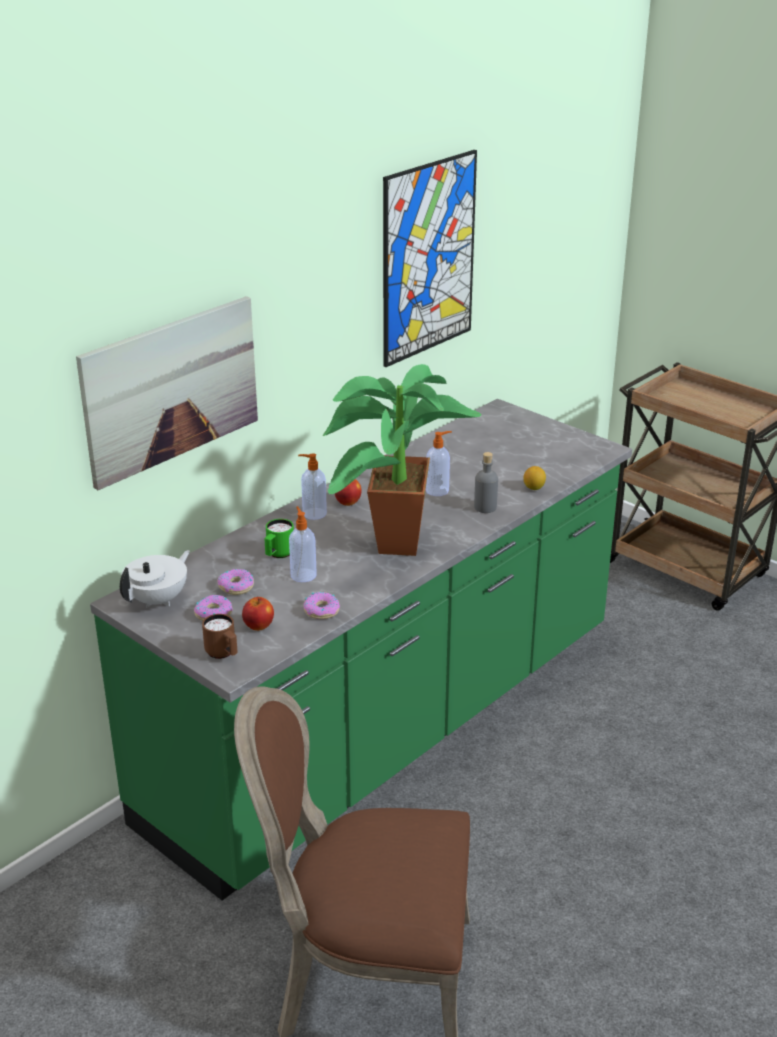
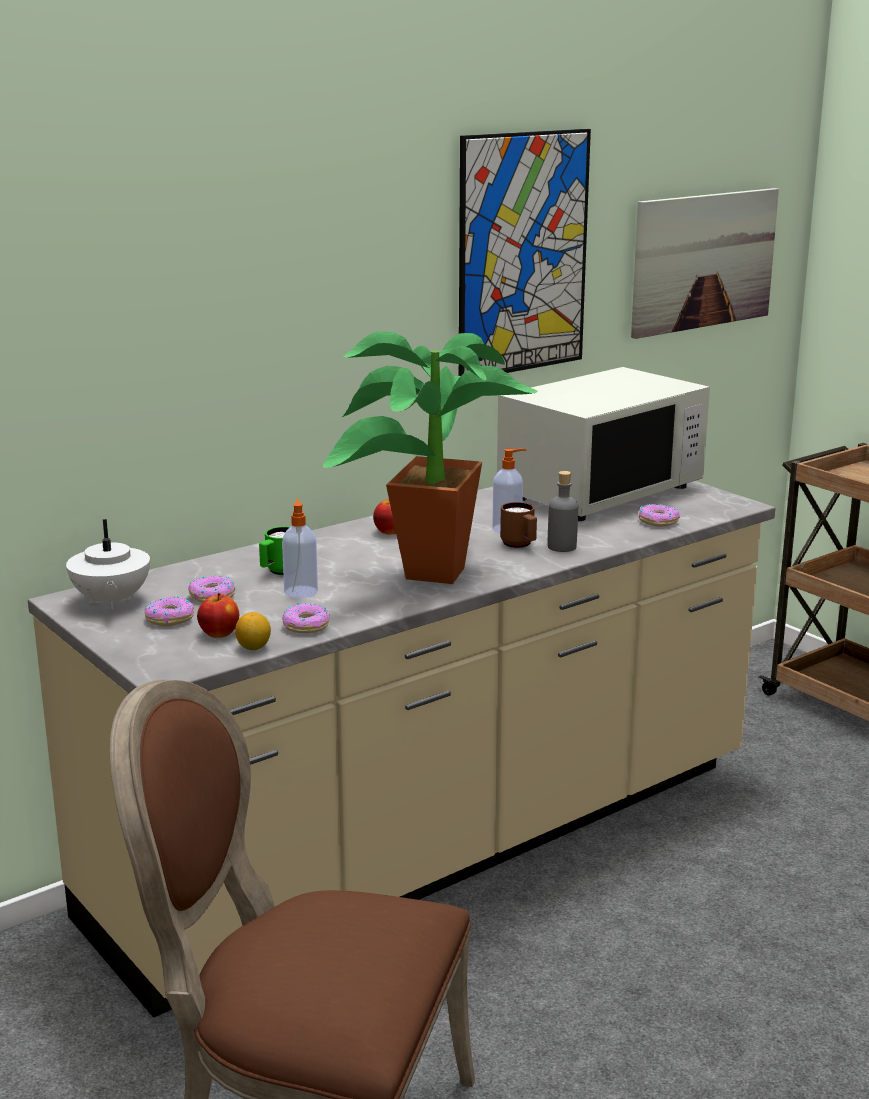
camera: 10 degrees right, 10 degrees down
picture [76,296,258,490] -> picture moved to [631,188,779,339]
green counter [90,399,632,900] -> beige counter [28,481,775,1018]
white teapot [120,550,190,607] -> white teapot turned 120 degrees clockwise [66,519,150,609]
brown mug [202,614,238,659] -> brown mug moved to [500,502,537,548]
soap dispenser [298,453,327,520] -> none
lemon [524,466,546,490] -> lemon moved to [235,612,271,650]
none -> white microwave [497,367,710,521]
none -> donut [639,504,680,526]

